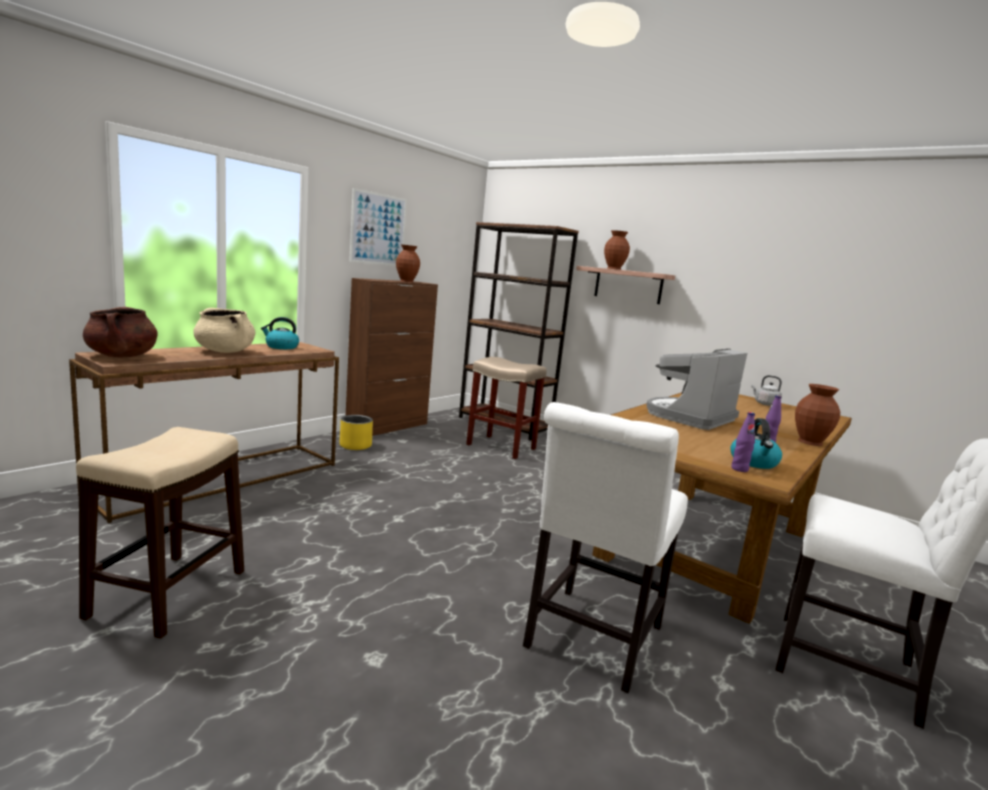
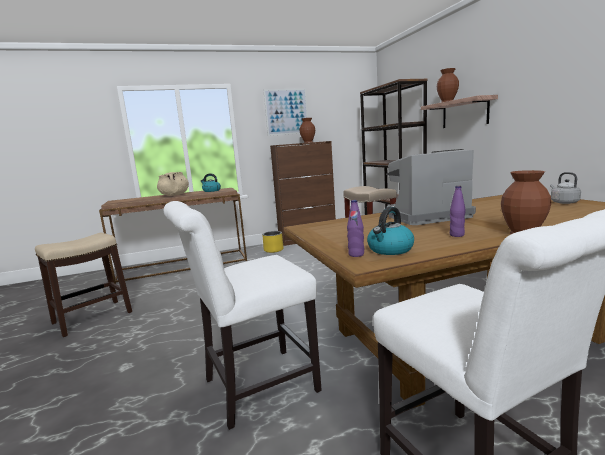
camera: 35 degrees right, 0 degrees up
brown cooking pot [83,307,158,357] -> none

